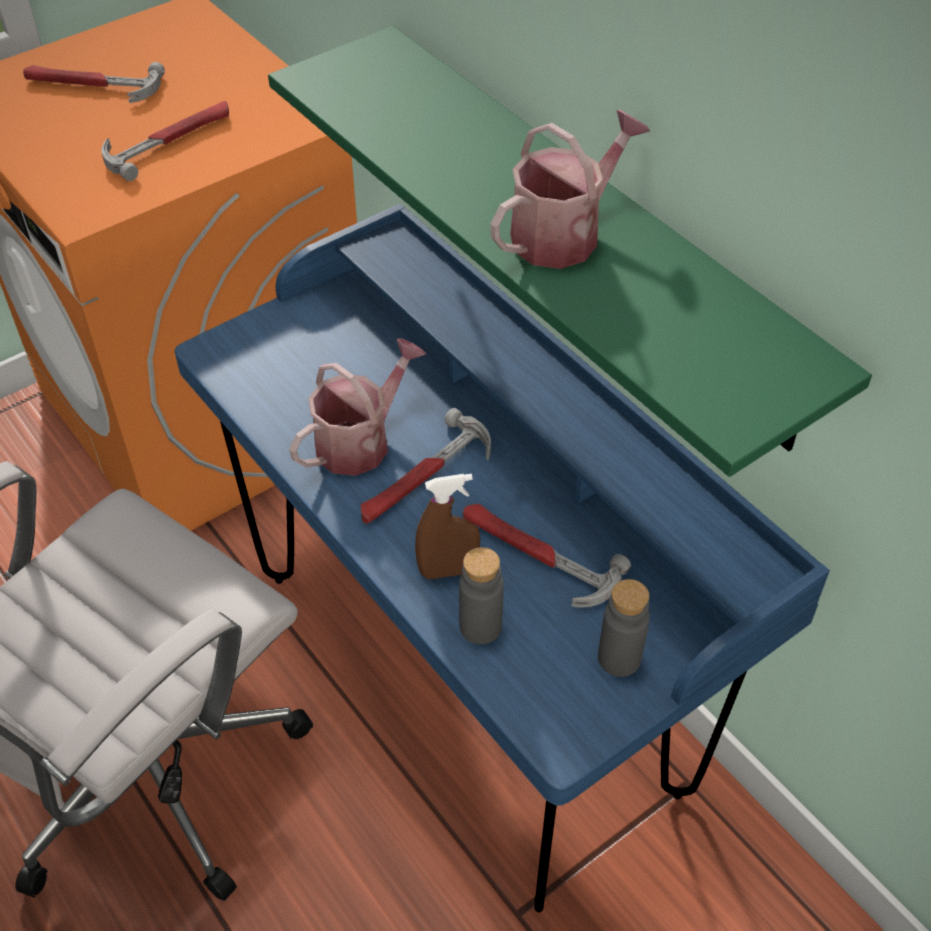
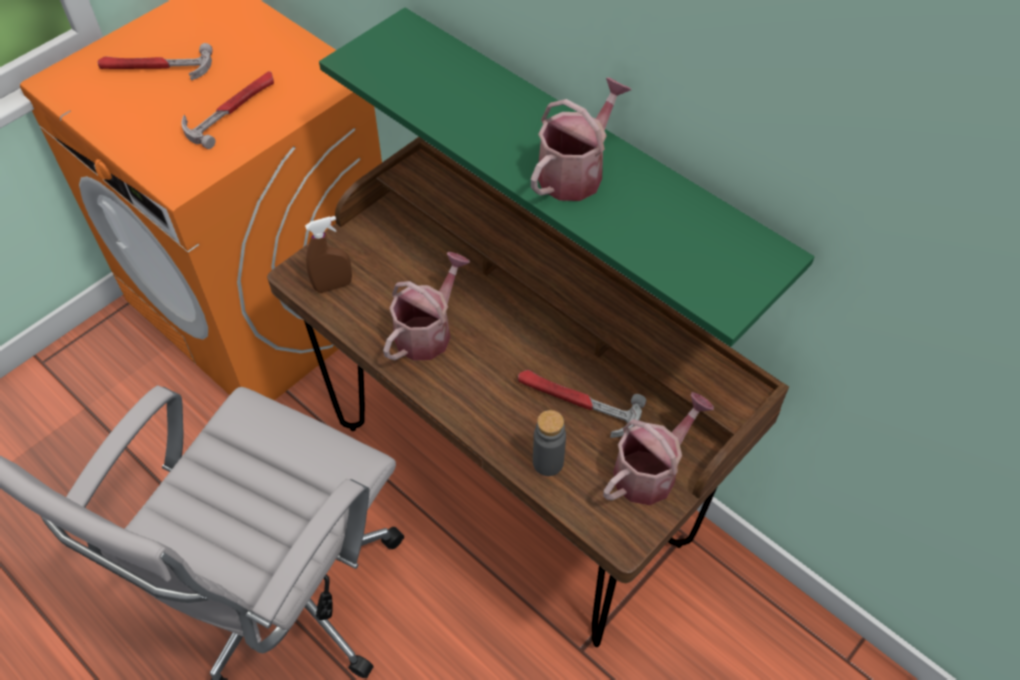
camera: 10 degrees left, 5 degrees up
blue desk [175,204,830,912] -> brown desk [267,137,789,647]
hammer [360,408,491,524] -> none
brown spray bottle [415,474,480,579] -> brown spray bottle moved to [305,216,352,293]
grey bottle [598,579,650,677] -> watering can [603,392,714,505]

